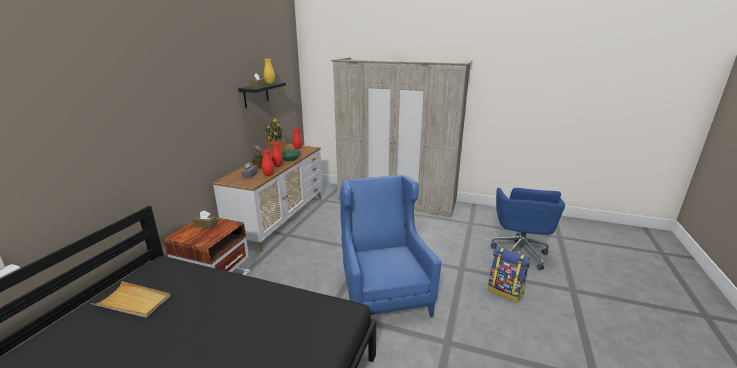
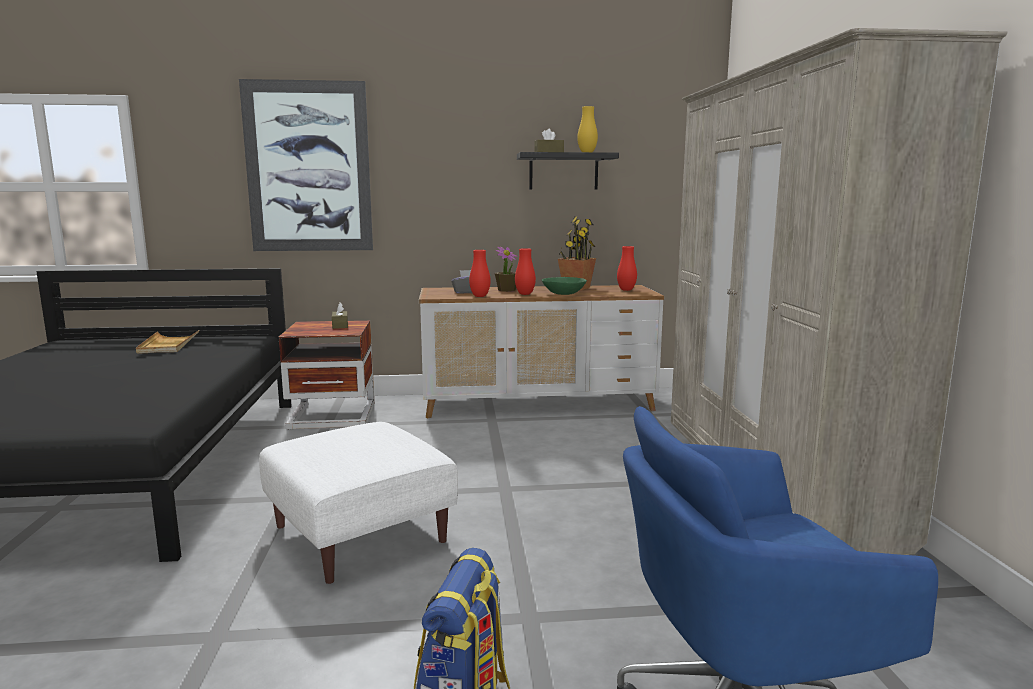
camera: 65 degrees right, 10 degrees down
blue armchair [340,175,441,317] -> white ottoman [259,422,458,584]
none -> picture [239,79,373,251]

